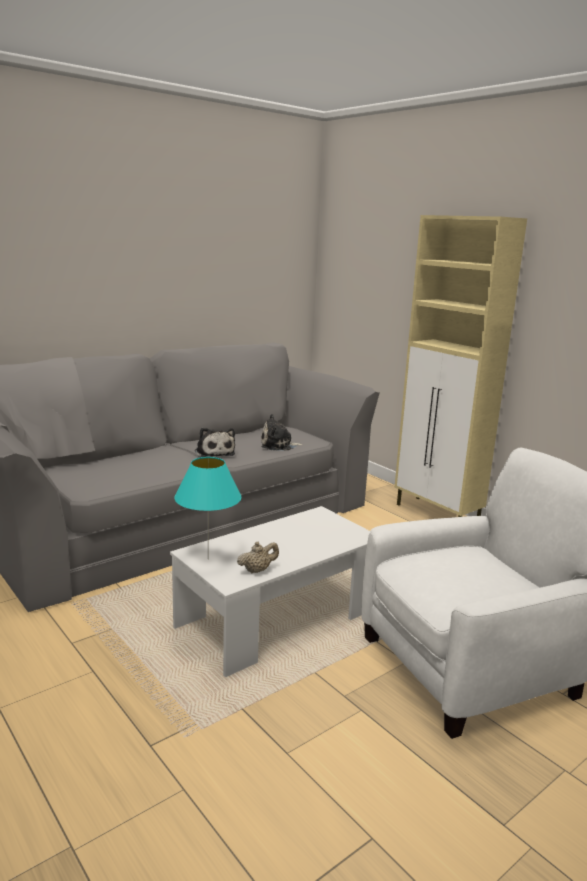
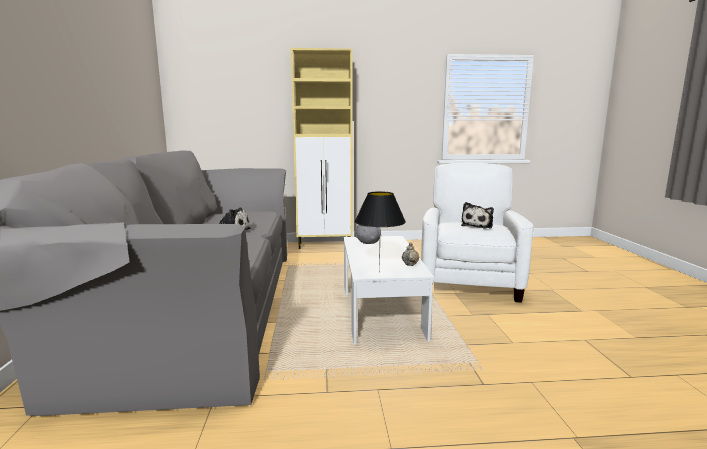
camera: 55 degrees left, 5 degrees down
turquoise table lamp [174,457,241,559] -> black table lamp [355,191,406,272]
plush toy [261,414,303,451] -> plush toy moved to [461,202,494,228]
none -> grey bowl [355,224,381,244]

